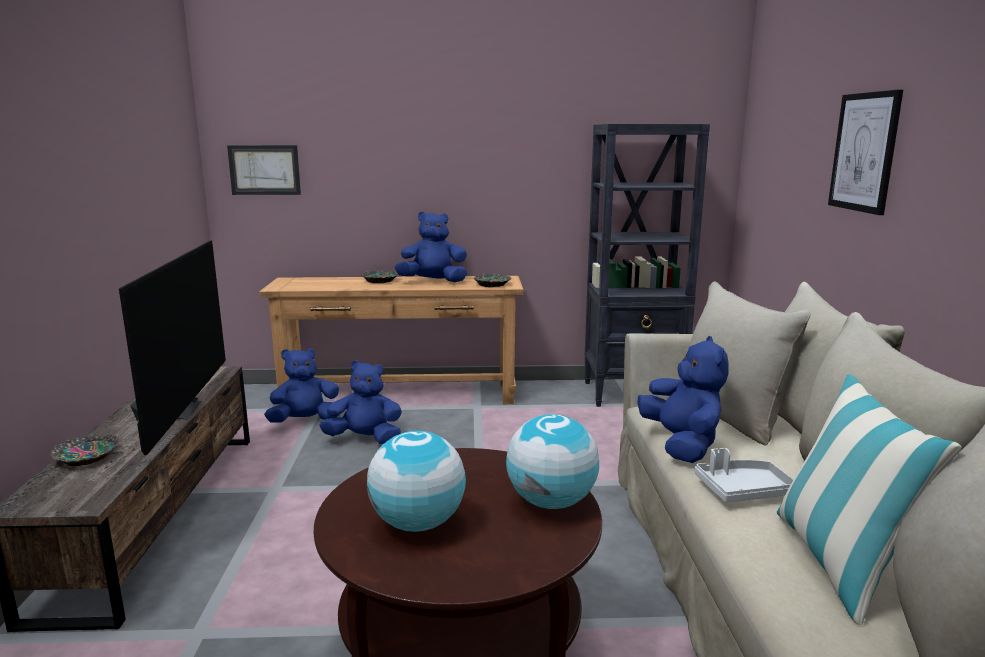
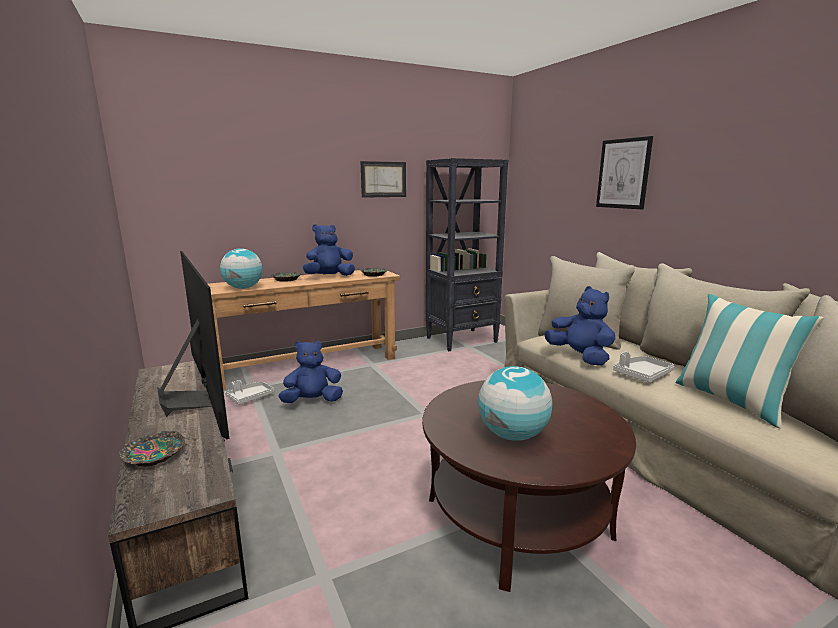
camera: 25 degrees left, 0 degrees up
picture [227,145,301,195] -> picture moved to [360,161,406,198]
blue plush toy [264,348,340,423] -> grey tray [225,380,274,405]
globe [506,414,599,509] -> globe moved to [220,248,263,289]

